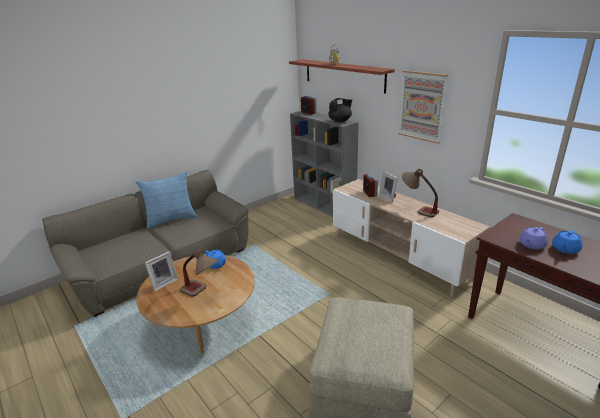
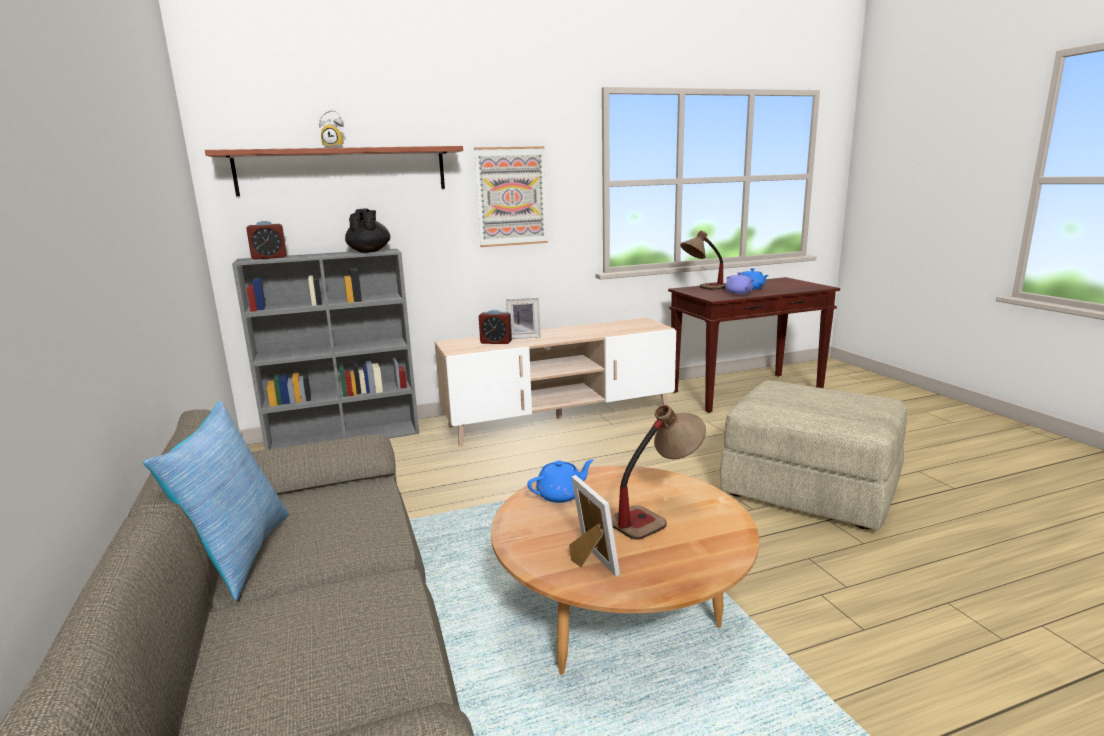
camera: 70 degrees left, 10 degrees down
table lamp [402,169,439,218] -> table lamp moved to [680,231,726,290]

